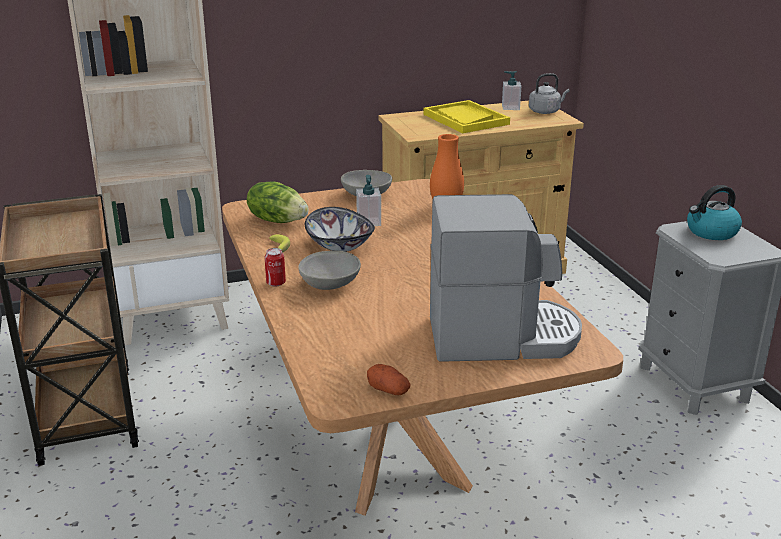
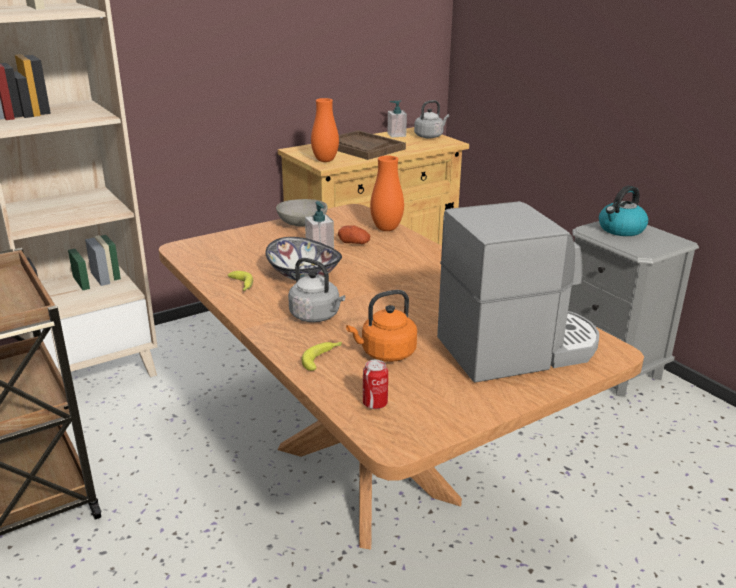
camera: 15 degrees left, 0 degrees up
lettuce [247,181,309,223] -> none
can [265,248,286,287] -> can moved to [363,360,388,409]
grey bowl [298,251,361,290] -> grey kettle [288,258,345,322]
potato [367,364,411,395] -> potato moved to [338,225,370,244]
yellow tray [423,100,510,133] -> brown tray [338,130,406,160]
none -> banana [302,342,342,371]
none -> orange vase [311,98,339,162]
none -> orange kettle [346,290,417,362]

